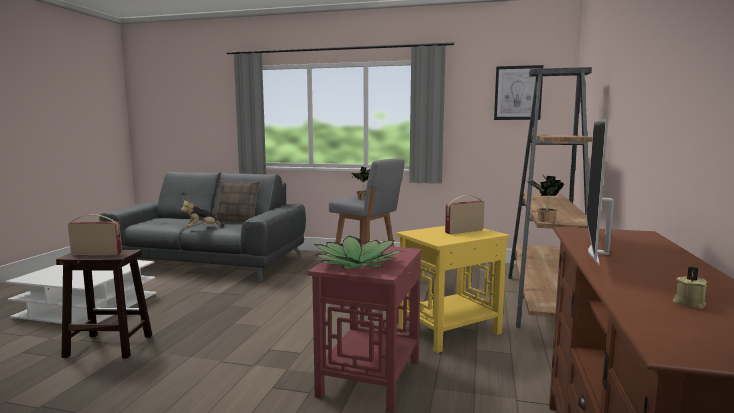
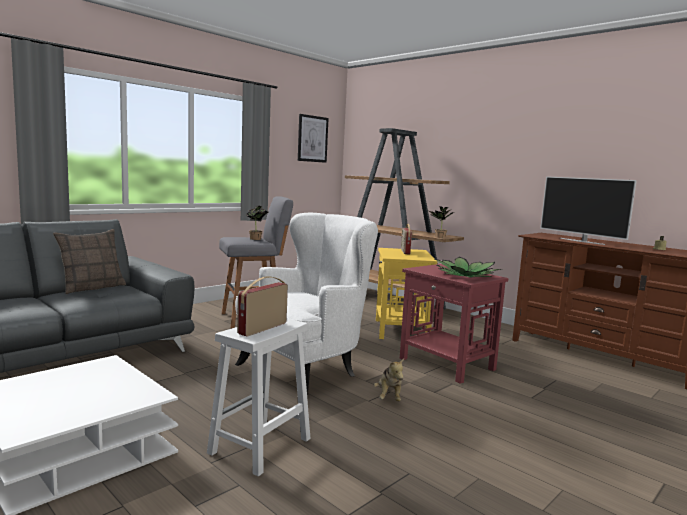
camera: 60 degrees left, 0 degrees up
brown stool [56,250,152,359] -> white stool [207,318,310,477]
plush toy [181,199,224,227] -> plush toy moved to [374,358,404,401]
none -> white armchair [235,213,378,398]

